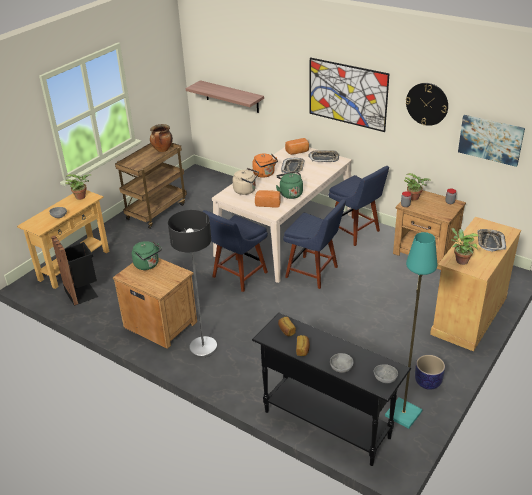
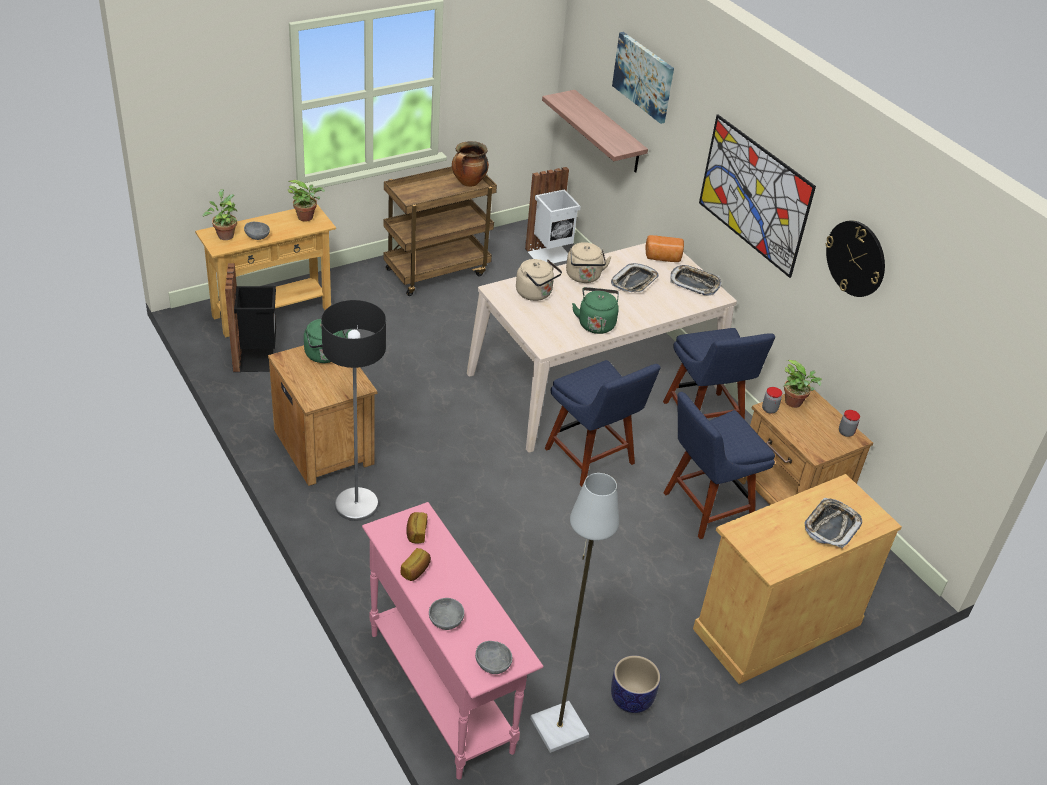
camera: 20 degrees right, 5 degrees up
blue chair [203,210,268,292] -> blue chair moved to [663,392,775,539]
orange kettle [252,153,278,178] -> beige kettle [566,242,612,283]
black console table [252,313,411,466] -> pink console table [362,502,544,780]
bread [255,190,281,207] -> none
turquoise floor lamp [385,232,437,429] -> grey floor lamp [530,473,619,753]
potted plant [451,228,480,265] -> potted plant moved to [202,189,238,240]
picture [458,115,525,167] -> picture moved to [612,32,674,124]
none -> white trash can [525,167,581,263]

